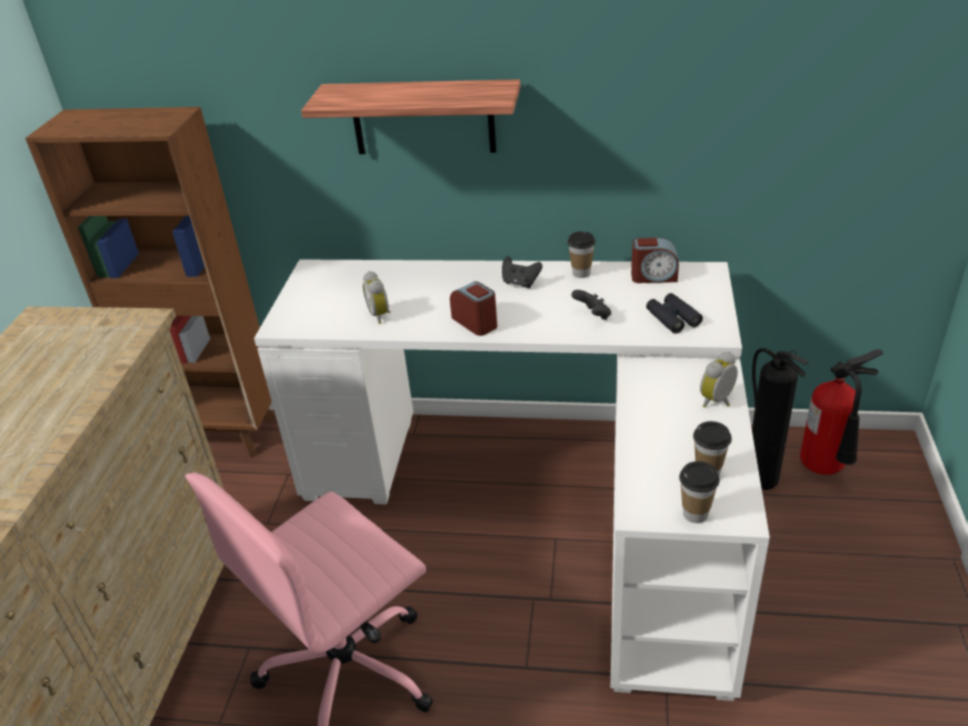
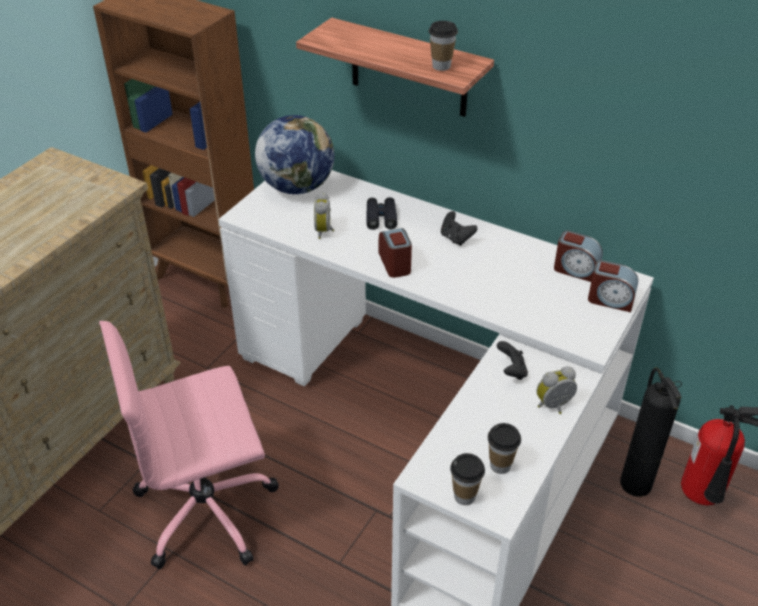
camera: 20 degrees right, 5 degrees up
cup [567,231,595,278] -> cup moved to [429,21,458,71]
black game controller [571,290,611,320] -> black game controller moved to [497,341,528,380]
black binoculars [646,293,703,334] -> black binoculars moved to [366,197,397,230]
none -> globe [255,115,335,194]
none -> alarm clock [588,260,638,312]

